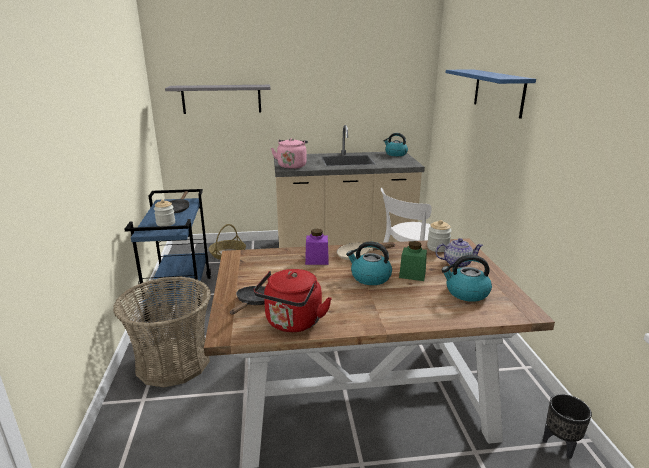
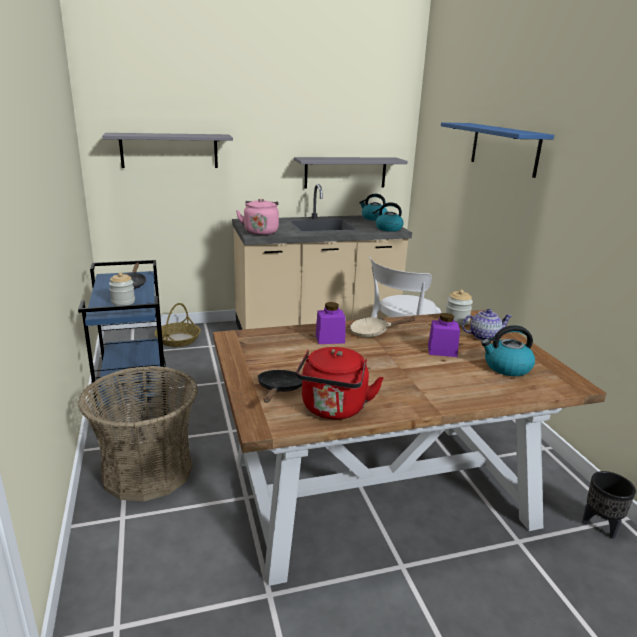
camera: 10 degrees left, 0 degrees up
kettle [346,241,392,285] -> kettle moved to [372,202,404,232]
green jar [399,241,427,281] -> purple jar [428,313,460,357]
none -> grey shelf [294,157,408,188]

